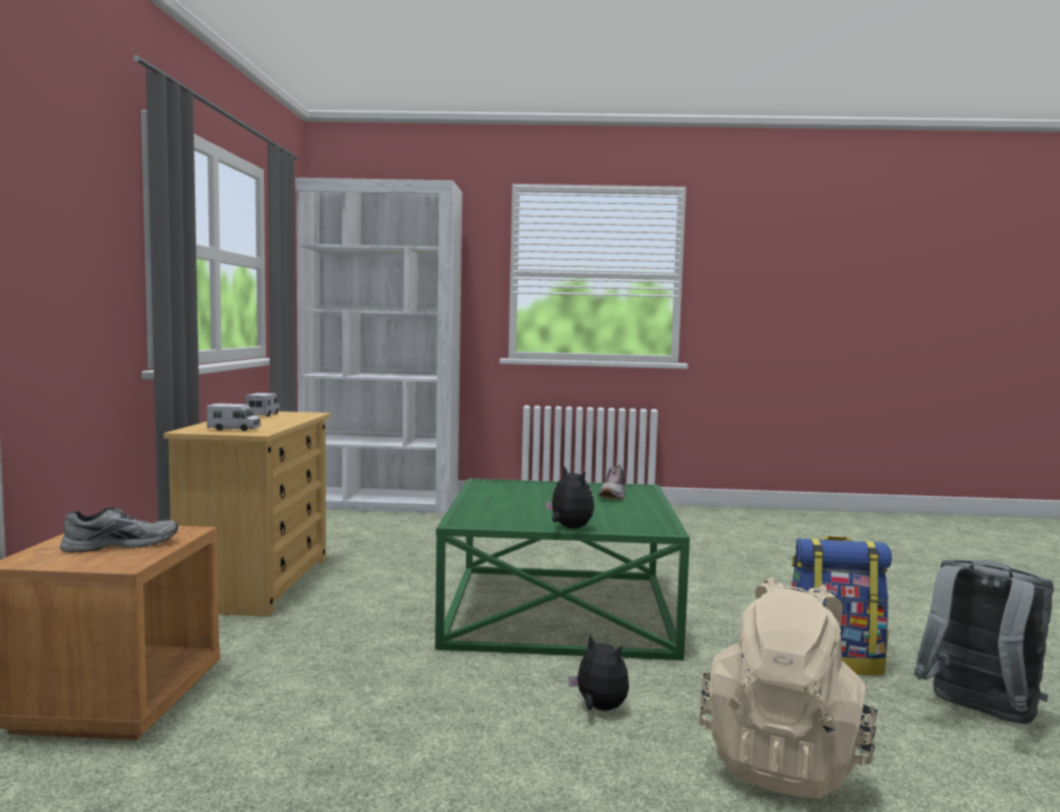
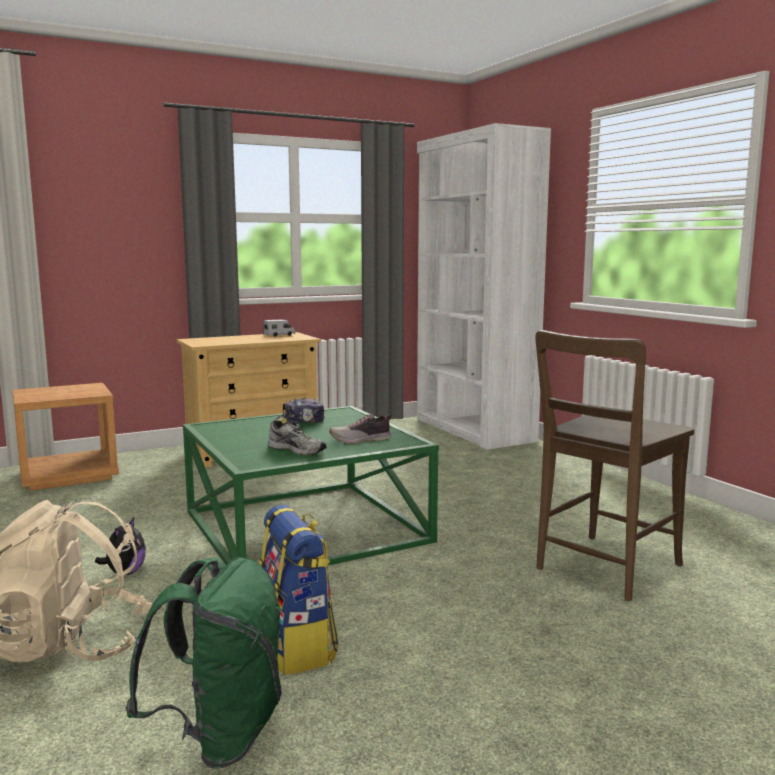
camera: 60 degrees right, 5 degrees up
grey shoe [60,507,178,552] -> grey shoe moved to [268,420,326,455]
toy truck [207,403,261,431] -> none
plush toy [545,467,594,529] -> none
grey backpack [914,560,1054,724] -> green backpack [126,557,282,769]
none -> cap [273,398,325,424]
none -> brown chair [535,330,694,601]

